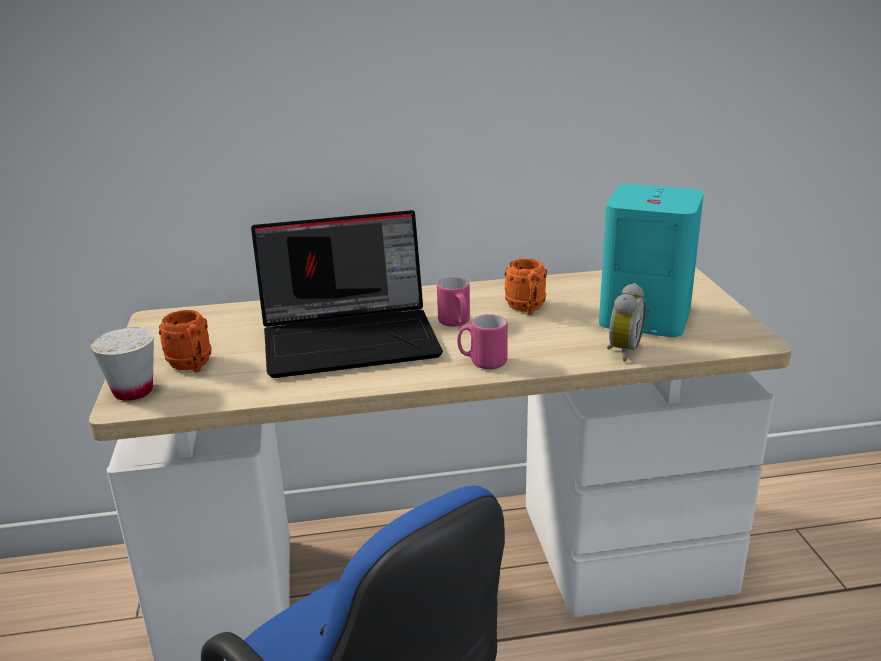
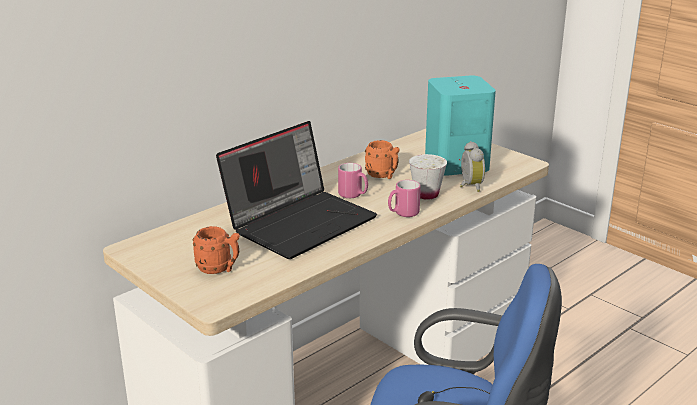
camera: 35 degrees left, 0 degrees up
white cup [90,327,154,401] -> white cup moved to [409,154,447,200]

